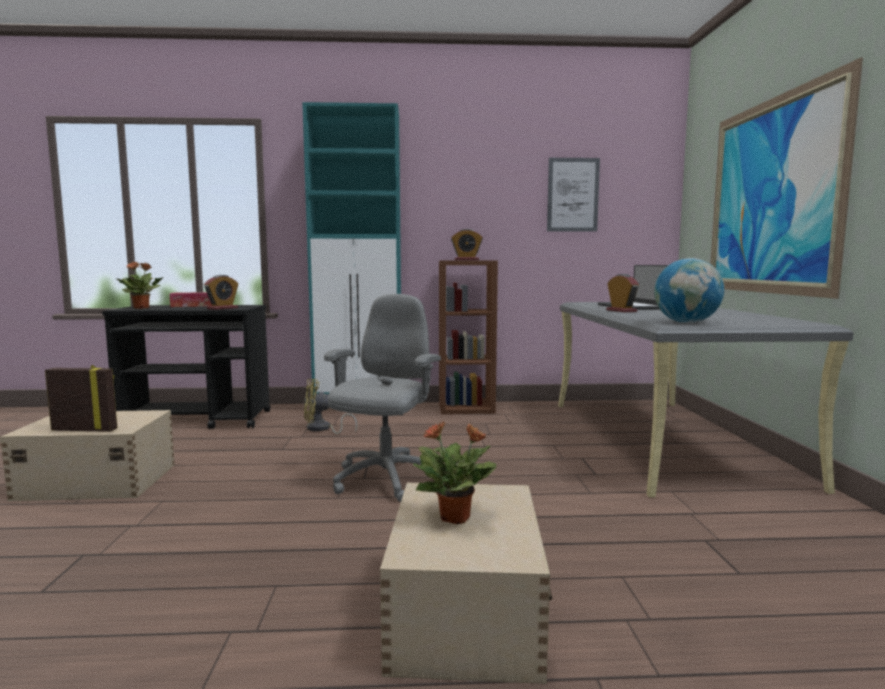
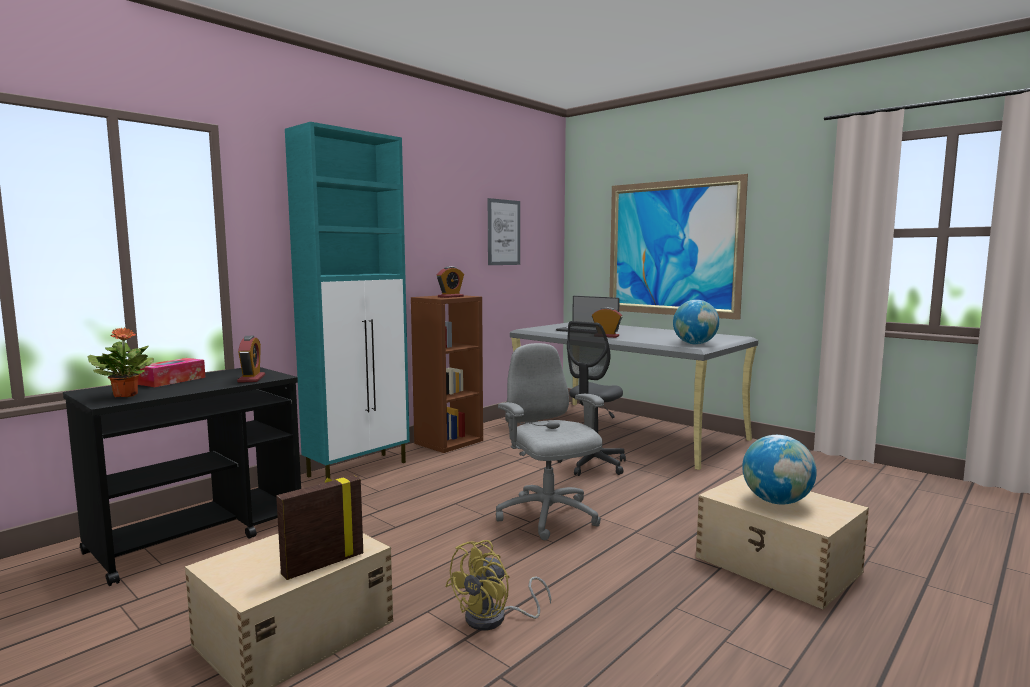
camera: 45 degrees left, 0 degrees up
yellow fan [304,379,357,434] -> yellow fan moved to [445,540,551,630]
potted plant [413,421,497,524] -> globe [742,435,817,505]
none -> grey office chair [557,321,626,476]

